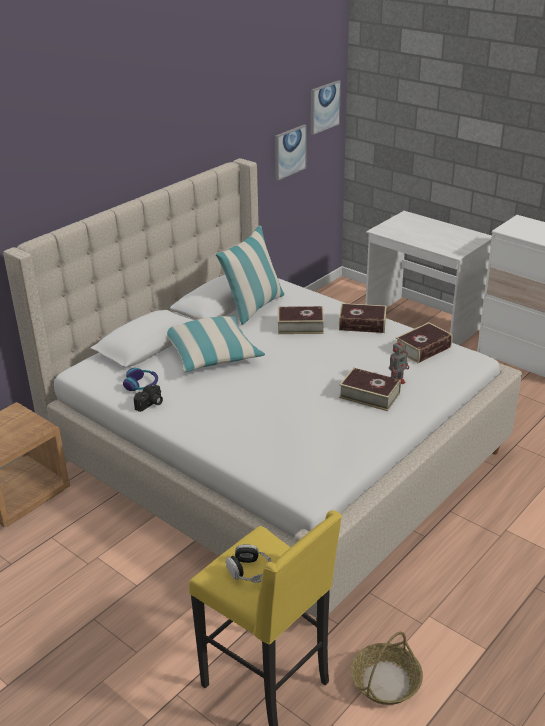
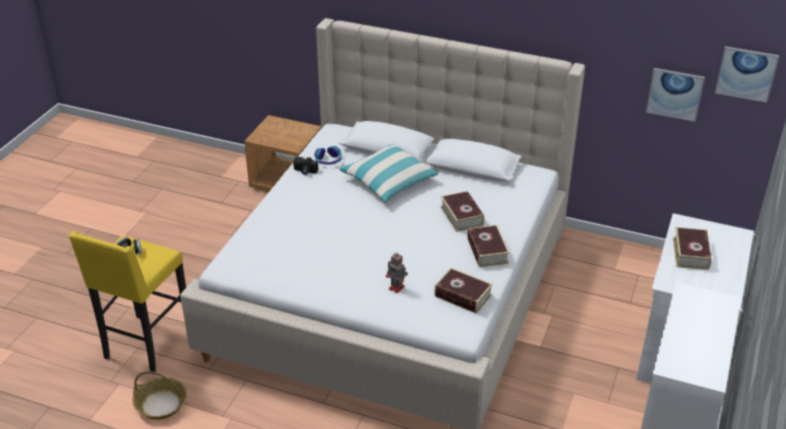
camera: 70 degrees right, 5 degrees up
pillow [216,226,285,325] -> none
book [339,368,401,411] -> book moved to [673,227,712,270]

